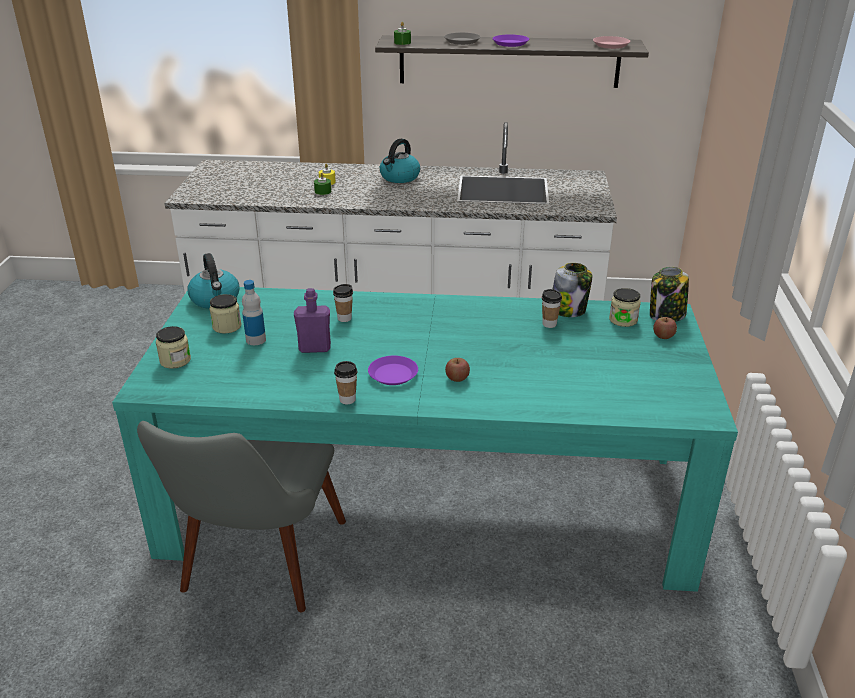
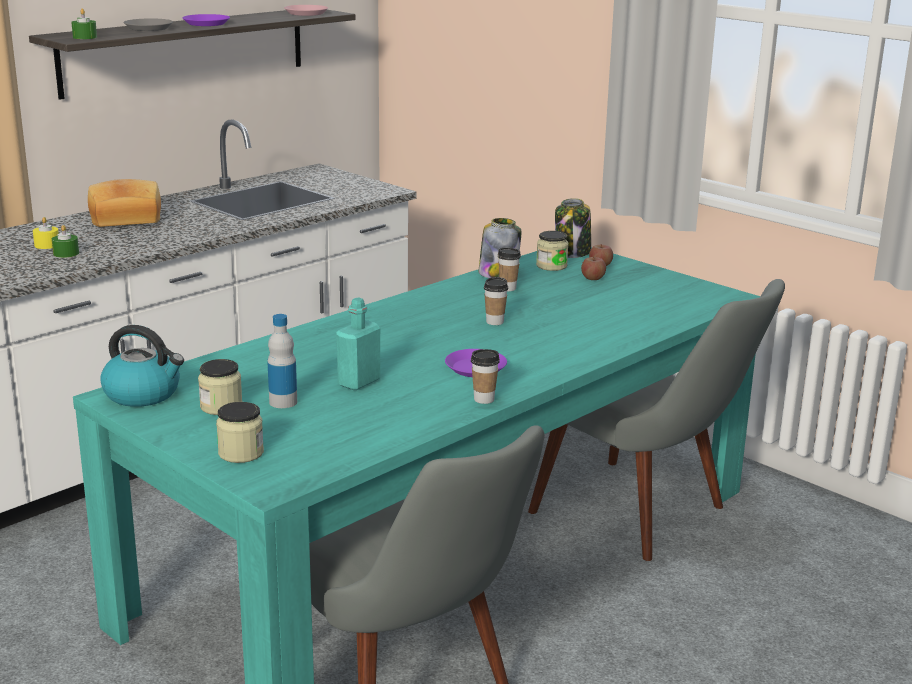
camera: 50 degrees left, 10 degrees down
purple bottle [294,288,331,353] -> turquoise bottle [336,298,380,390]
cup [333,284,353,322] -> cup moved to [484,277,508,325]
kettle [380,139,420,183] -> bread [88,179,161,227]
apple [445,358,470,382] -> apple moved to [581,257,606,280]
none -> grey chair [528,279,785,561]

